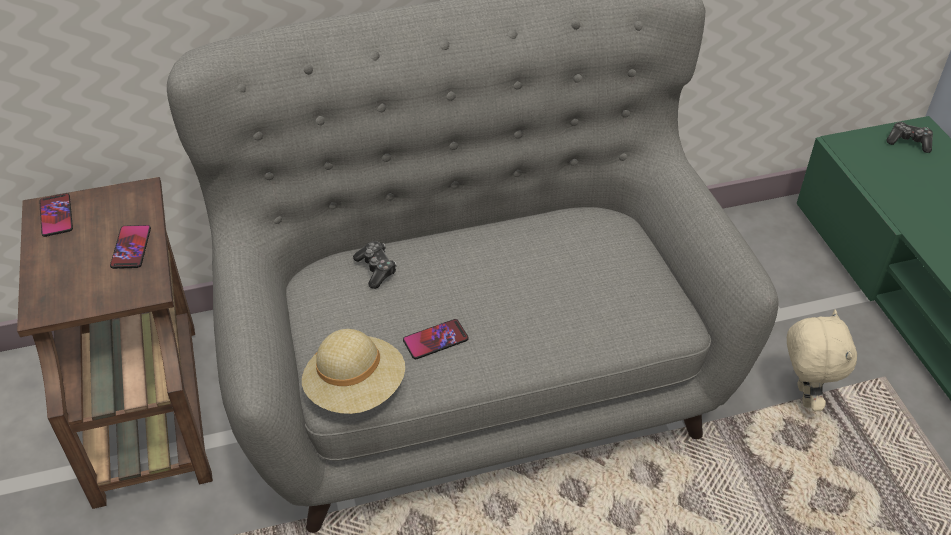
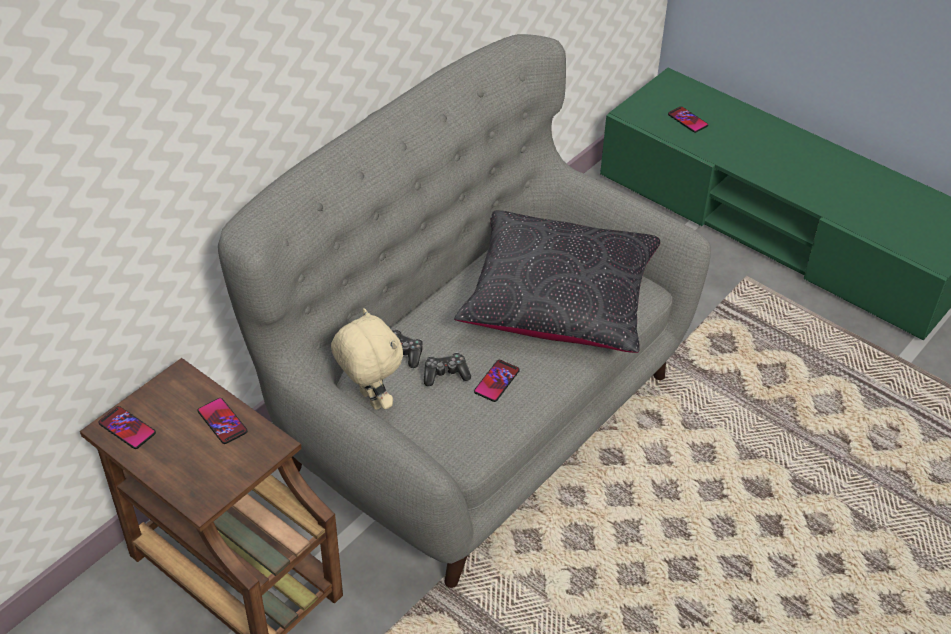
camera: 35 degrees left, 0 degrees up
beige hat [302,329,405,414] -> none
beige plush toy [787,309,857,411] -> beige plush toy moved to [331,308,403,410]
game controller [886,122,933,153] -> game controller moved to [424,352,471,386]
none -> black pillow [454,210,660,353]
none -> phone [668,106,708,133]

